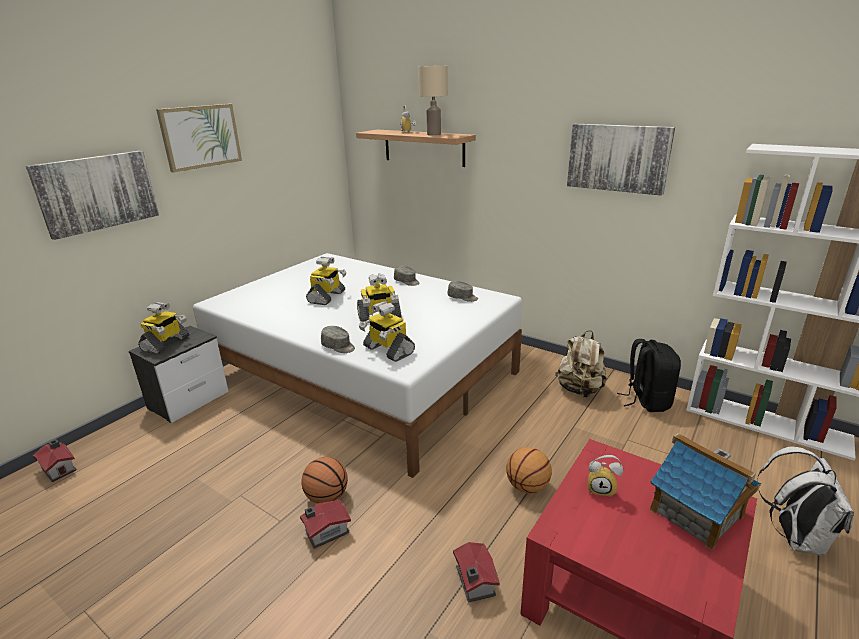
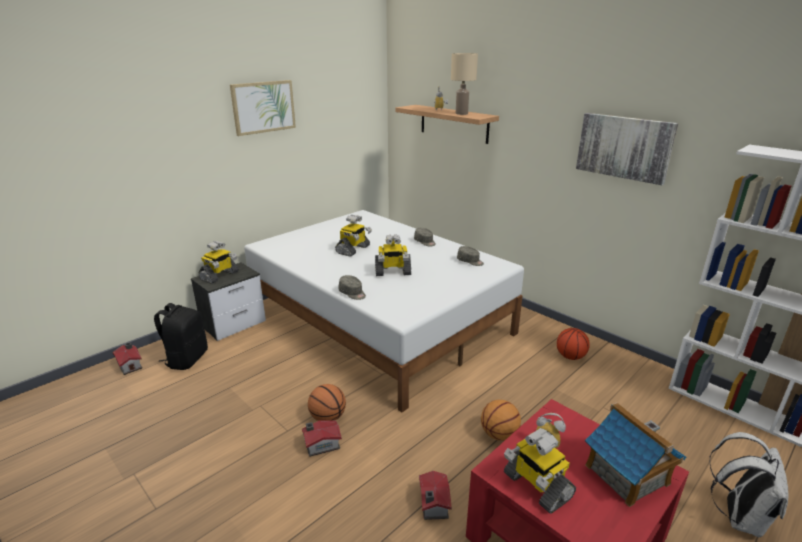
camera: 10 degrees right, 0 degrees up
picture [26,151,159,240] -> none
toy robot [359,301,415,362] -> toy robot moved to [504,428,576,514]
beige backpack [555,330,607,397] -> basketball [557,328,590,360]
black backpack [617,339,681,412] -> black backpack moved to [154,303,208,370]

